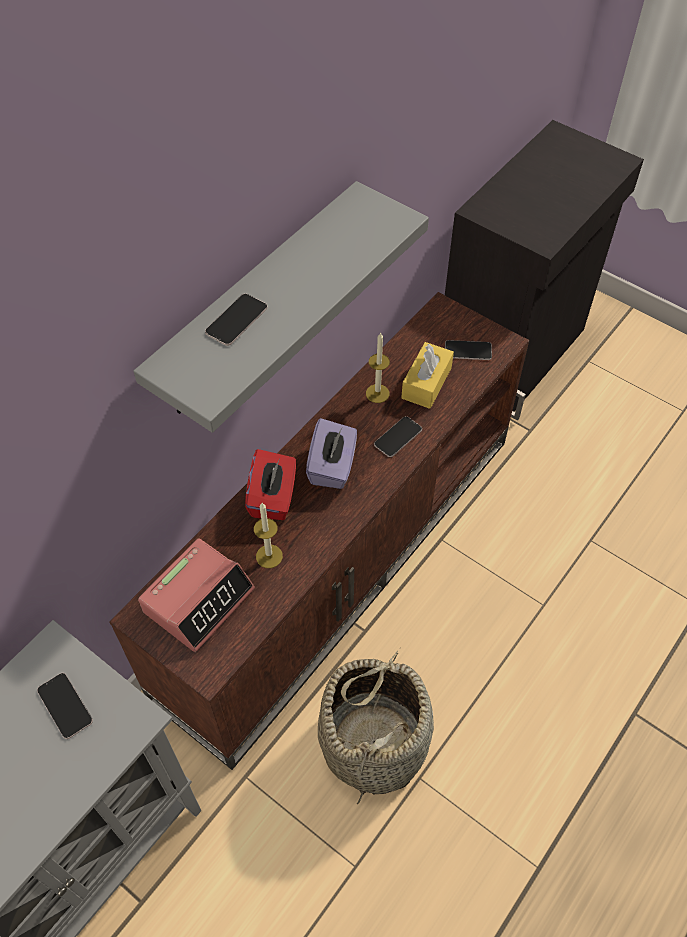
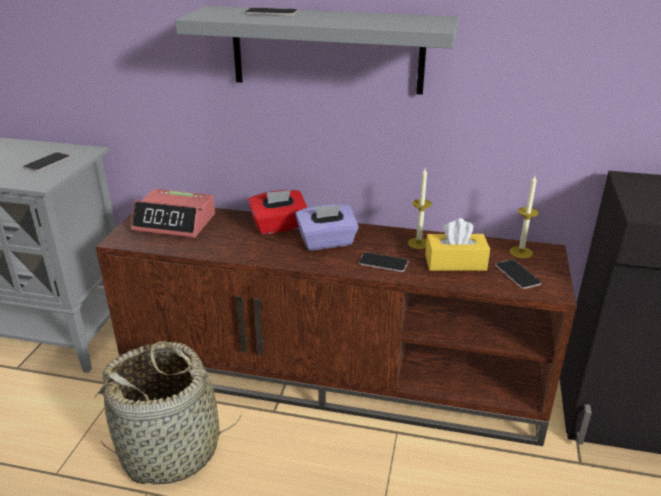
camera: 65 degrees right, 25 degrees down
candle [254,503,283,568] -> candle moved to [510,176,539,258]

